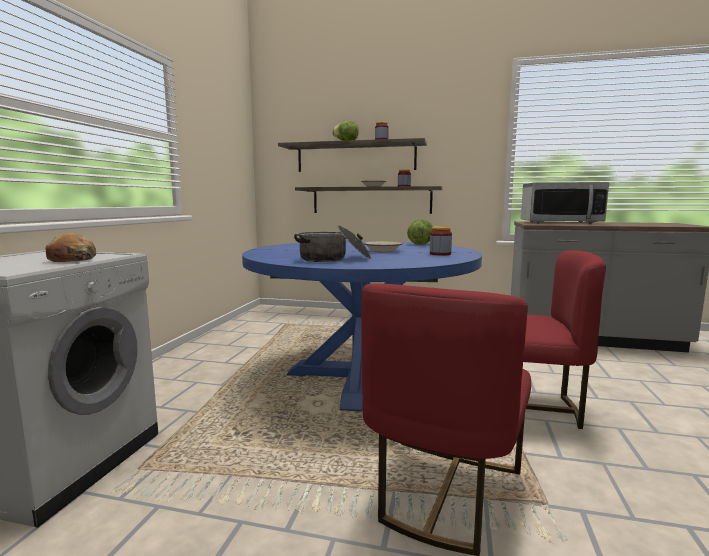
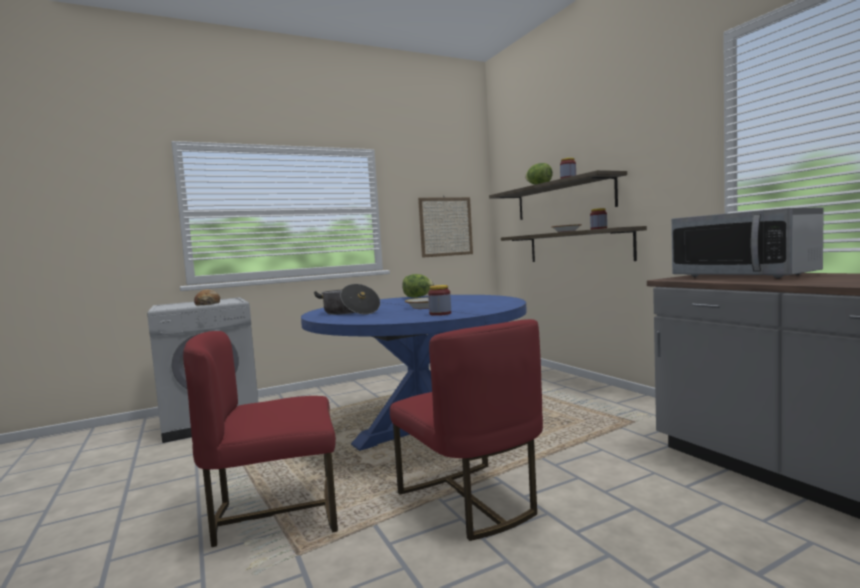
camera: 50 degrees right, 5 degrees down
lettuce [407,219,433,245] -> lettuce moved to [402,274,434,298]
none -> picture [418,196,473,258]

